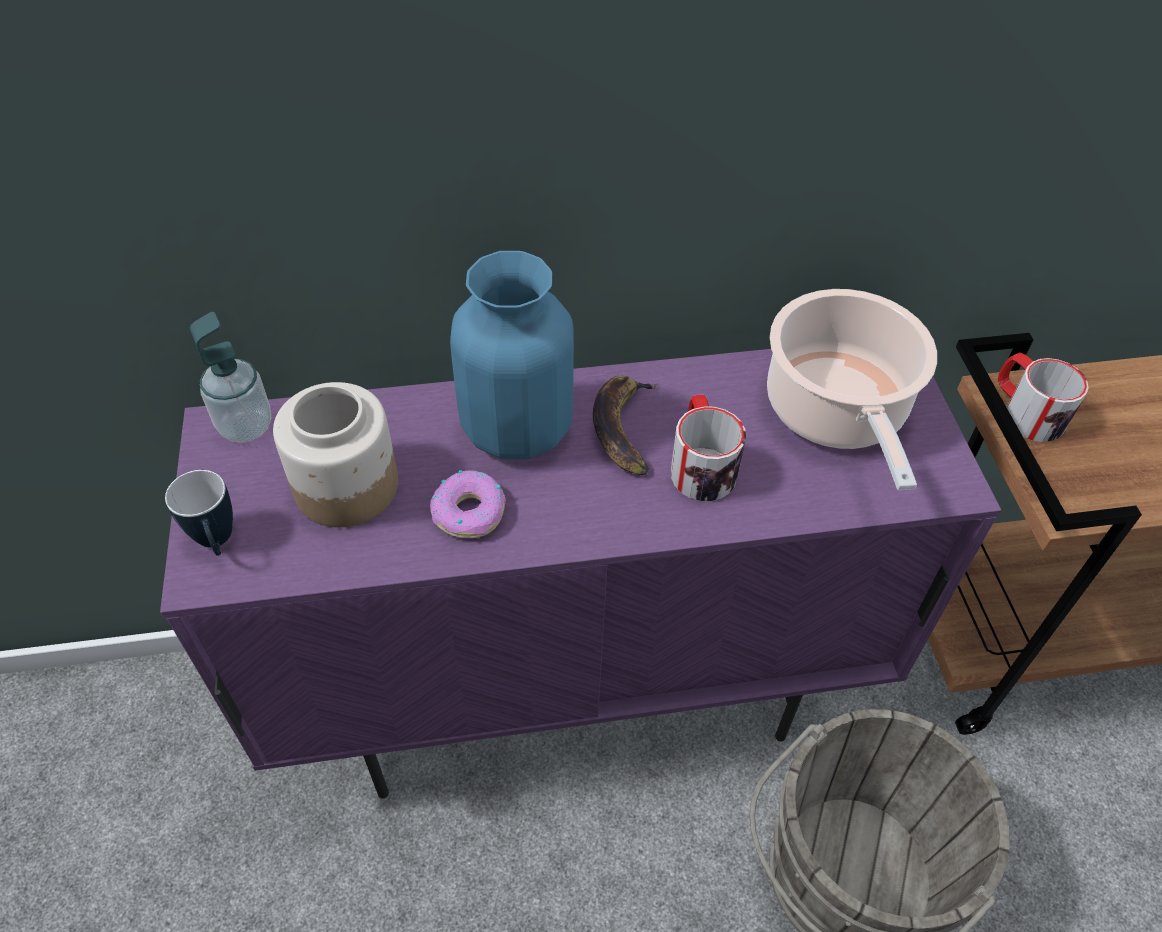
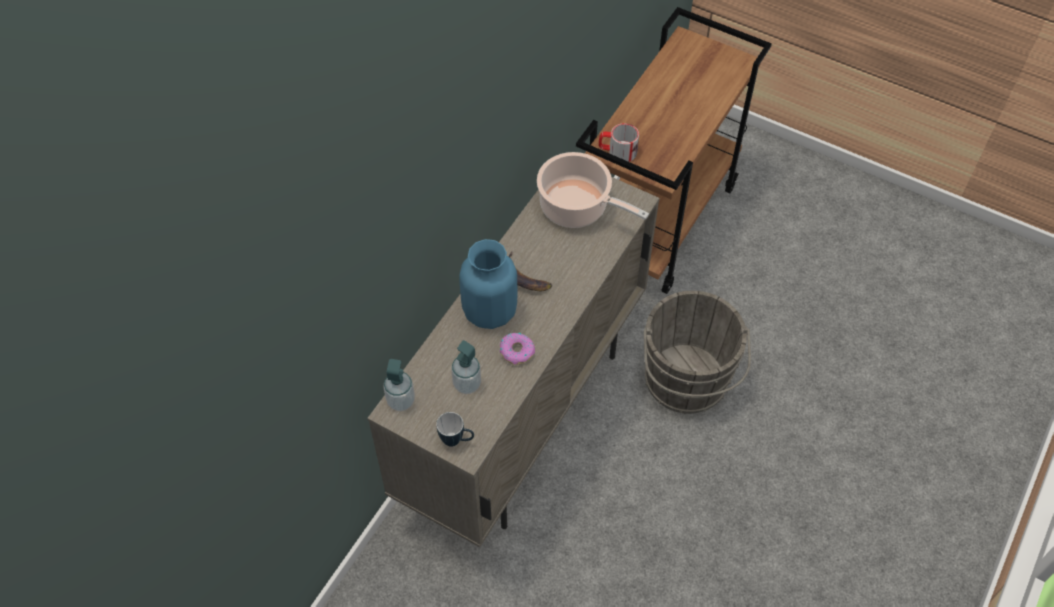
camera: 50 degrees left, 5 degrees up
purple cabinet [160,349,1001,799] -> beige cabinet [367,177,660,547]
jar [273,382,398,527] -> soap dispenser [451,340,481,394]
mug [671,395,746,501] -> none

